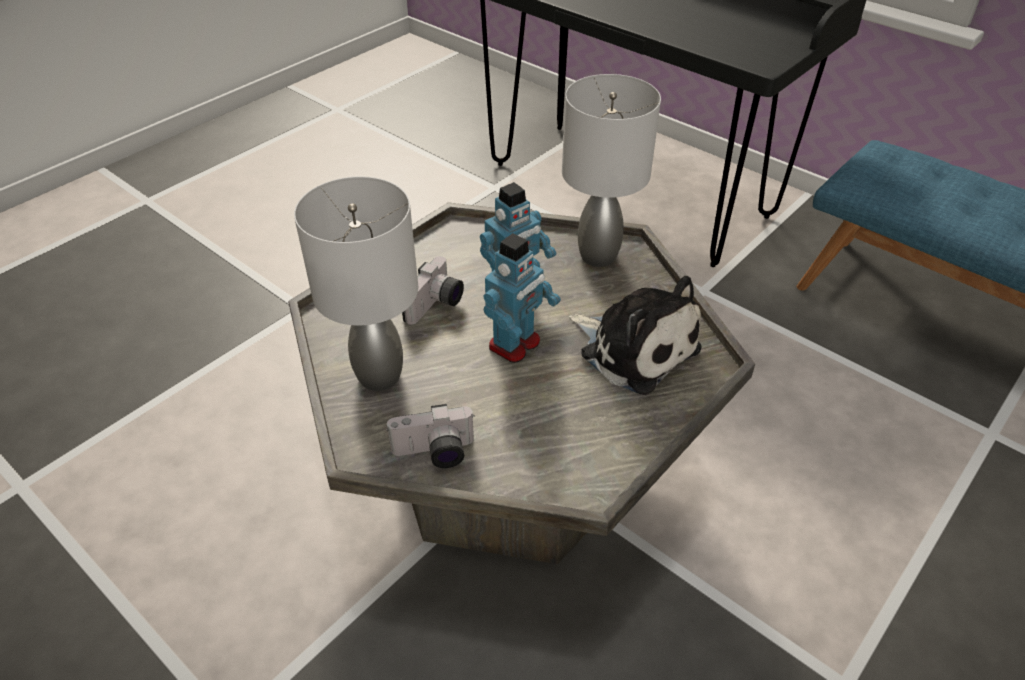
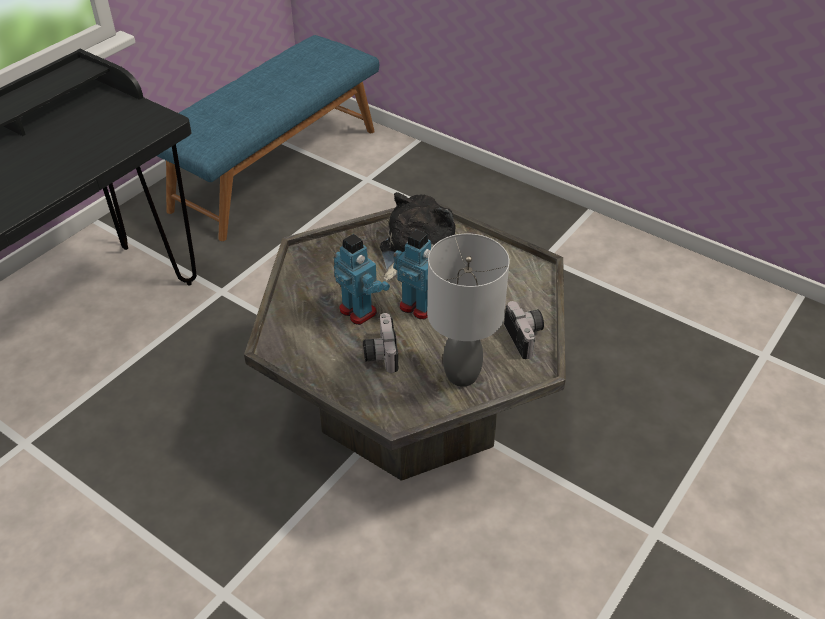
camera: 95 degrees left, 0 degrees up
camera [402,256,464,325] -> camera turned 120 degrees counterclockwise [363,313,398,373]
grey table lamp [562,74,661,267] -> none

